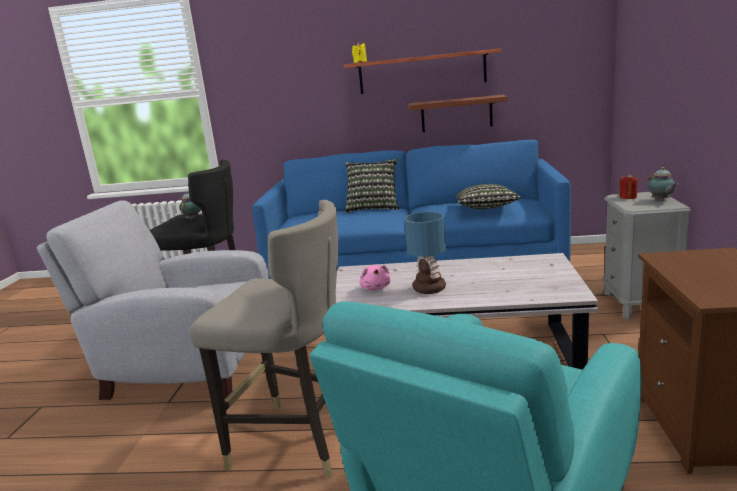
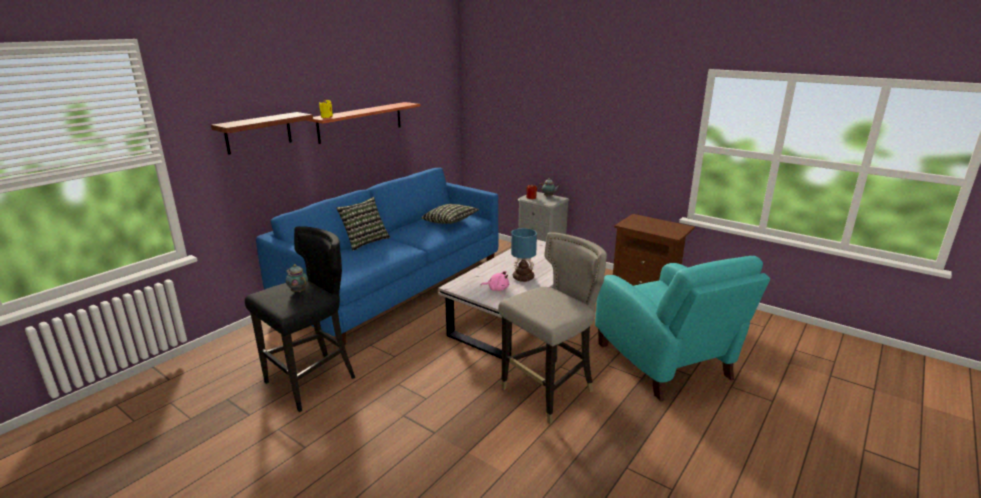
camera: 60 degrees left, 5 degrees up
grey armchair [37,201,269,400] -> none
shelf [409,95,507,132] -> shelf moved to [211,112,313,155]

